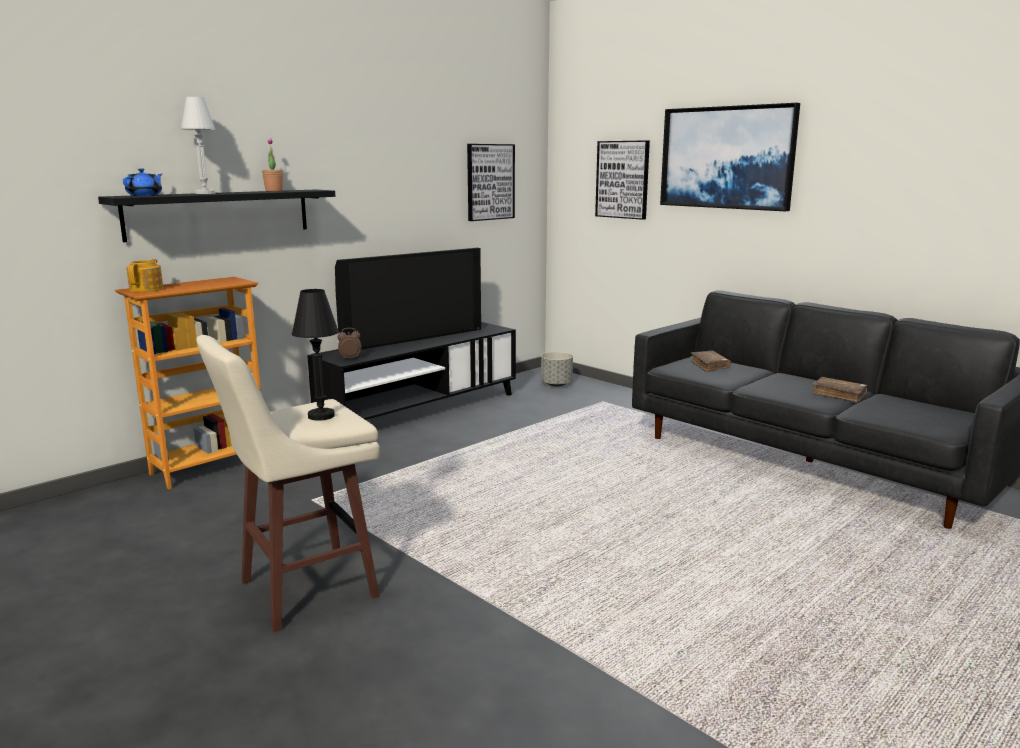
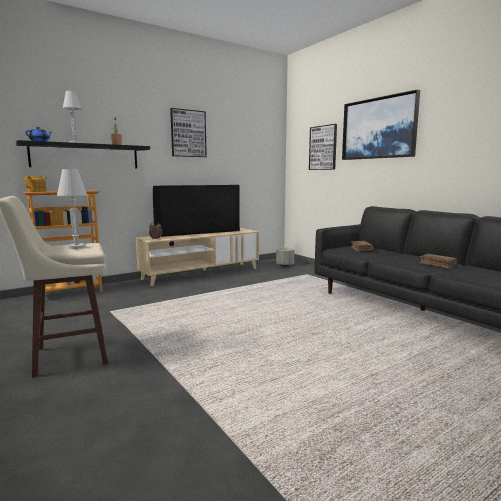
camera: 10 degrees right, 5 degrees down
black table lamp [292,289,339,421] -> white table lamp [57,169,87,249]
black tv stand [307,322,516,420] -> beige tv stand [136,228,259,286]
picture [467,144,515,221] -> picture moved to [170,108,207,157]

